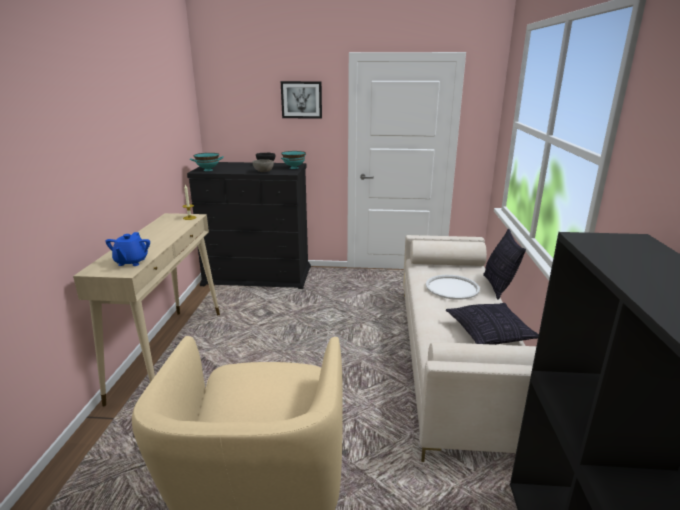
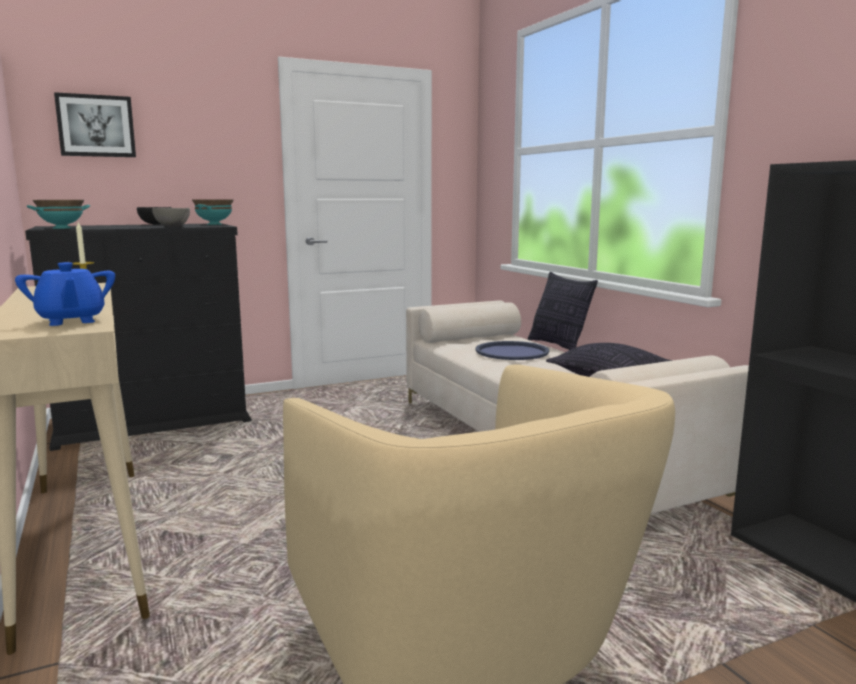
camera: 30 degrees left, 10 degrees down
picture [281,81,322,119] -> picture moved to [54,92,136,157]
white tray [426,275,480,300] -> blue tray [475,341,549,360]

